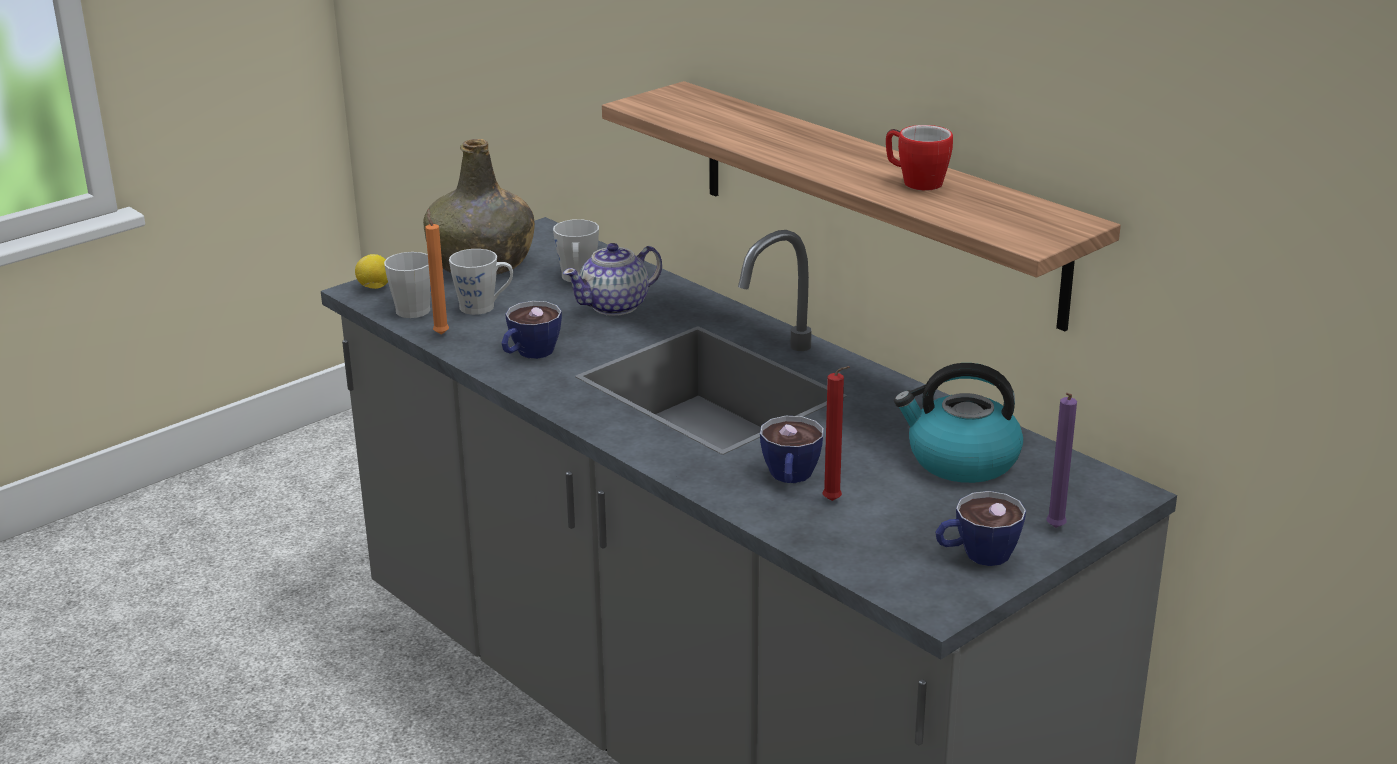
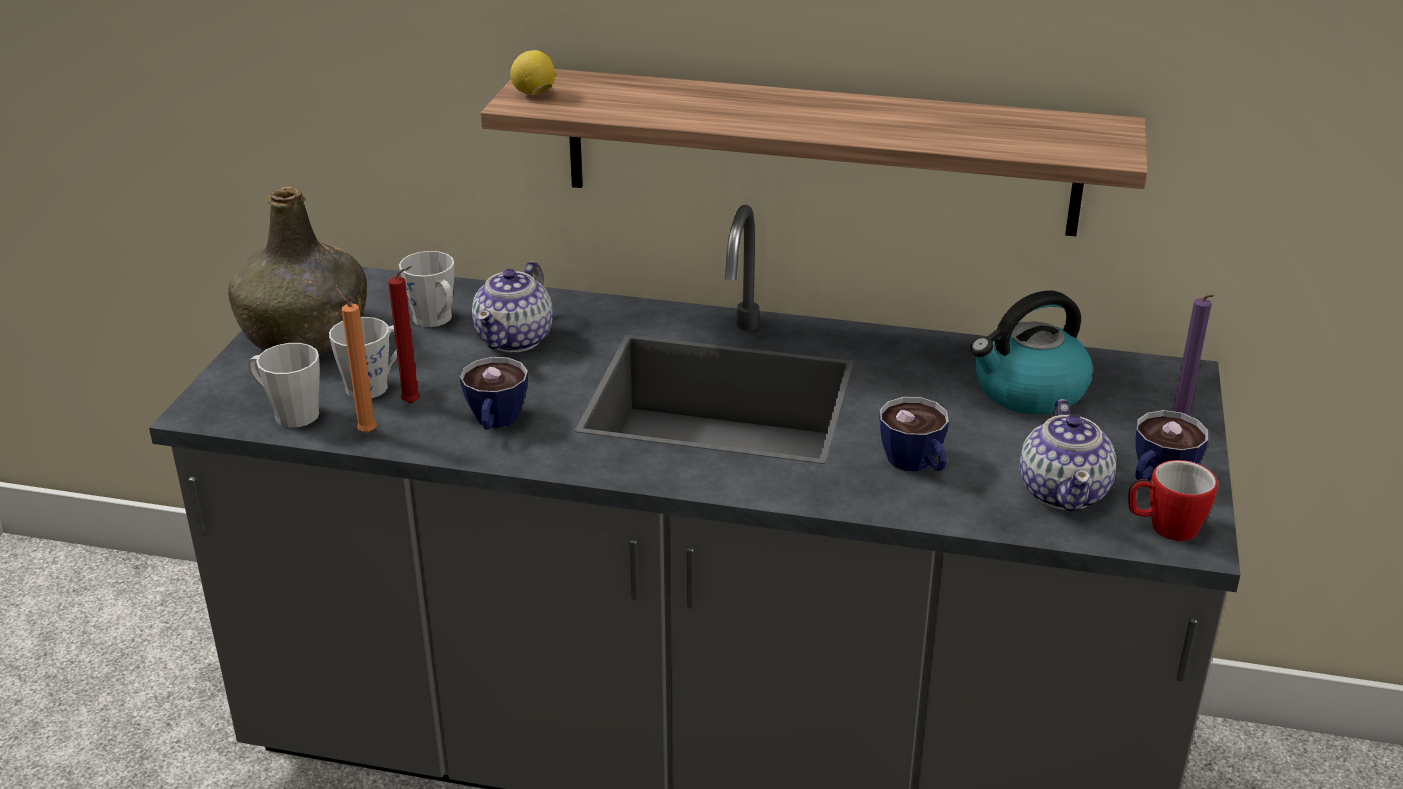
camera: 35 degrees left, 5 degrees up
lemon [355,254,388,289] -> lemon moved to [510,50,555,95]
red candle [822,366,850,501] -> red candle moved to [388,266,420,404]
mug [886,125,953,191] -> mug moved to [1128,460,1218,541]
none -> teapot [1020,399,1116,512]

